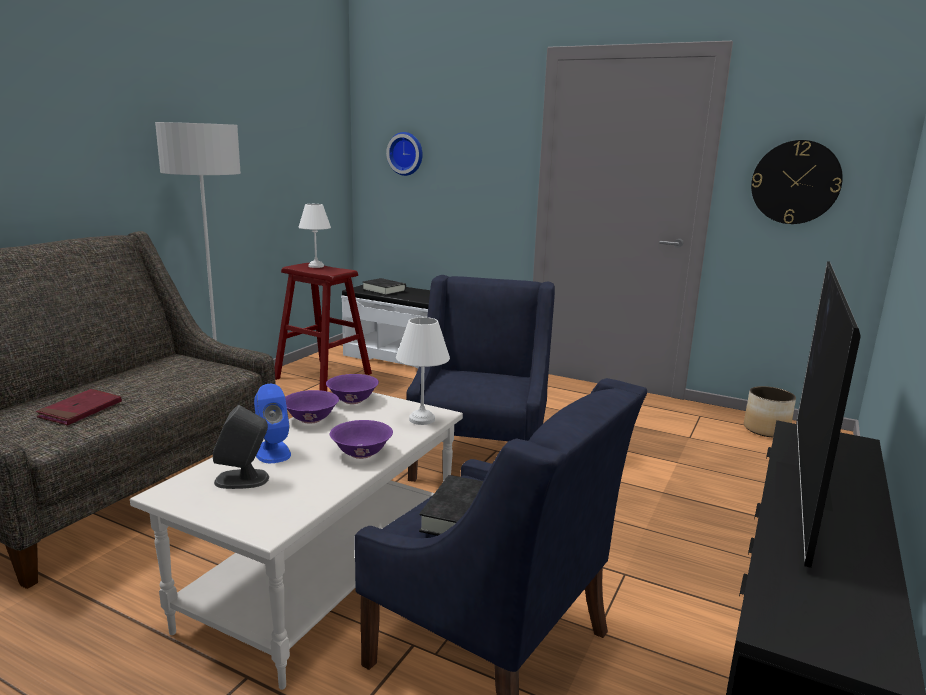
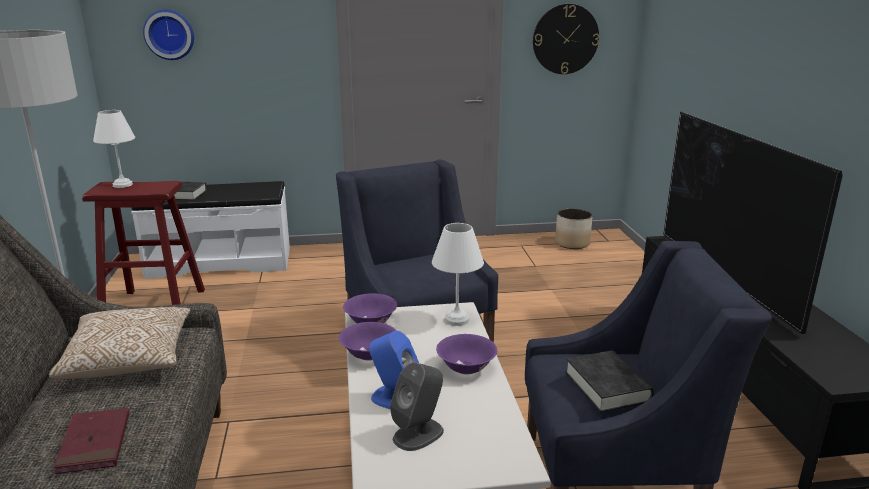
camera: 35 degrees left, 5 degrees up
none -> pillow [49,307,191,379]

